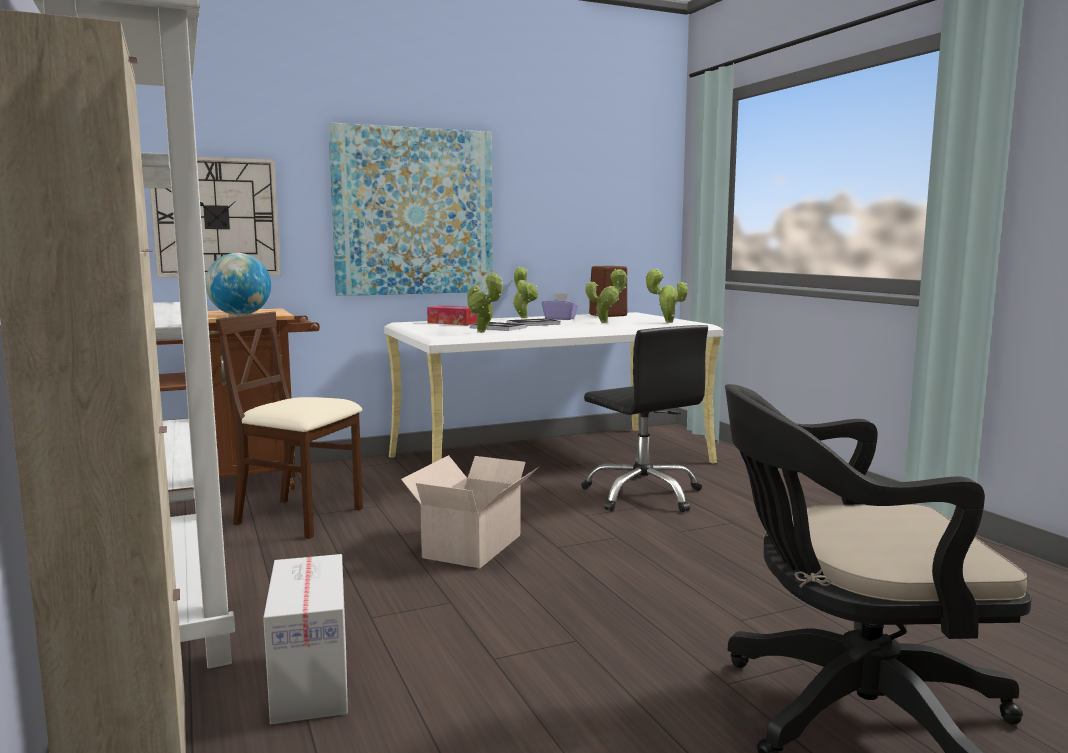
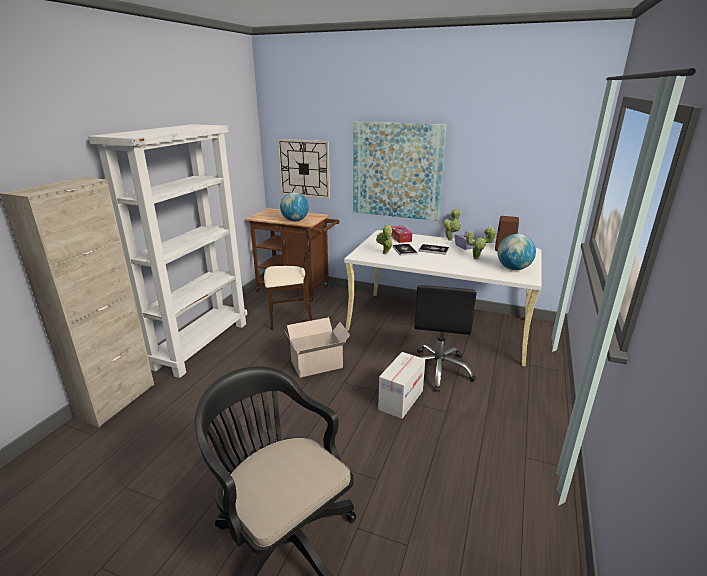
camera: 45 degrees right, 15 degrees up
beige chair [216,312,363,539] -> beige chair turned 105 degrees clockwise [264,227,313,330]
cardboard box [263,554,348,724] -> cardboard box moved to [378,352,425,419]
potted plant [645,269,688,323] -> globe [497,234,536,270]

